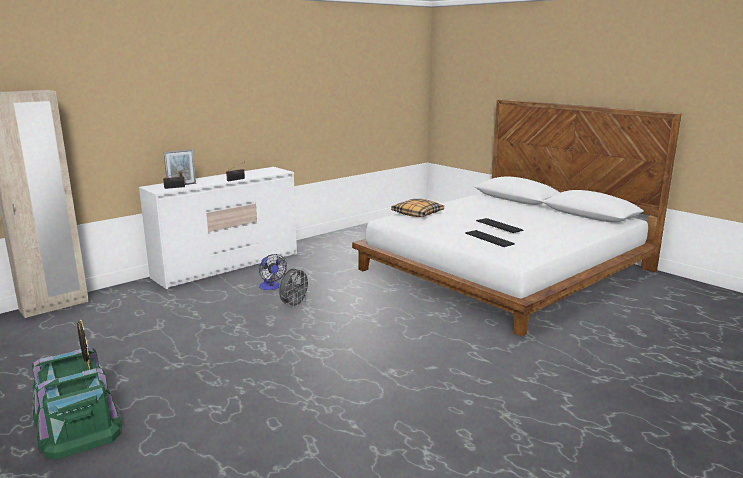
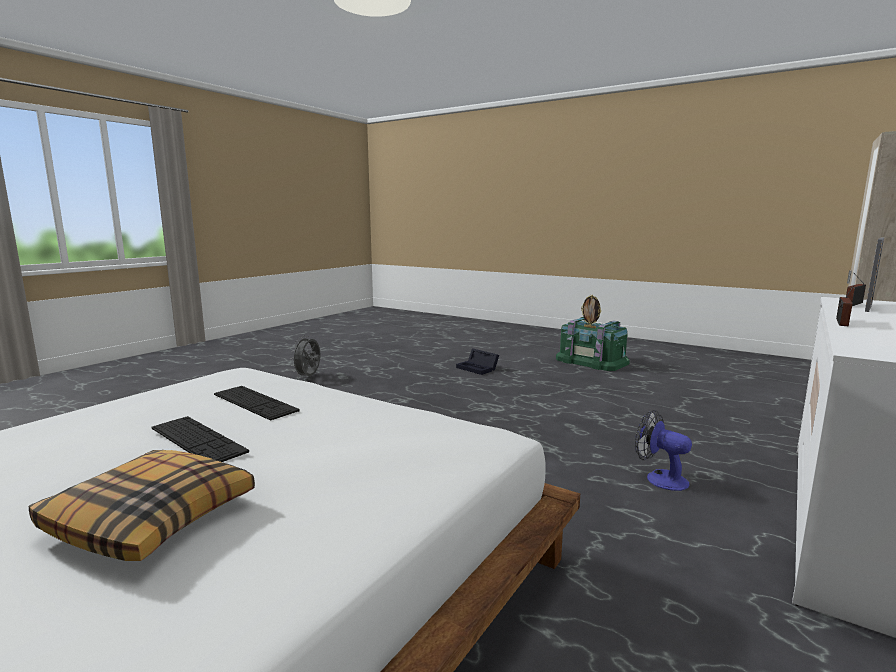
camera: 165 degrees right, 5 degrees down
grey fan [279,268,311,308] -> grey fan moved to [290,336,321,378]
pillow [391,199,444,217] -> pillow moved to [29,450,255,561]
none -> black storage box [456,348,499,375]

